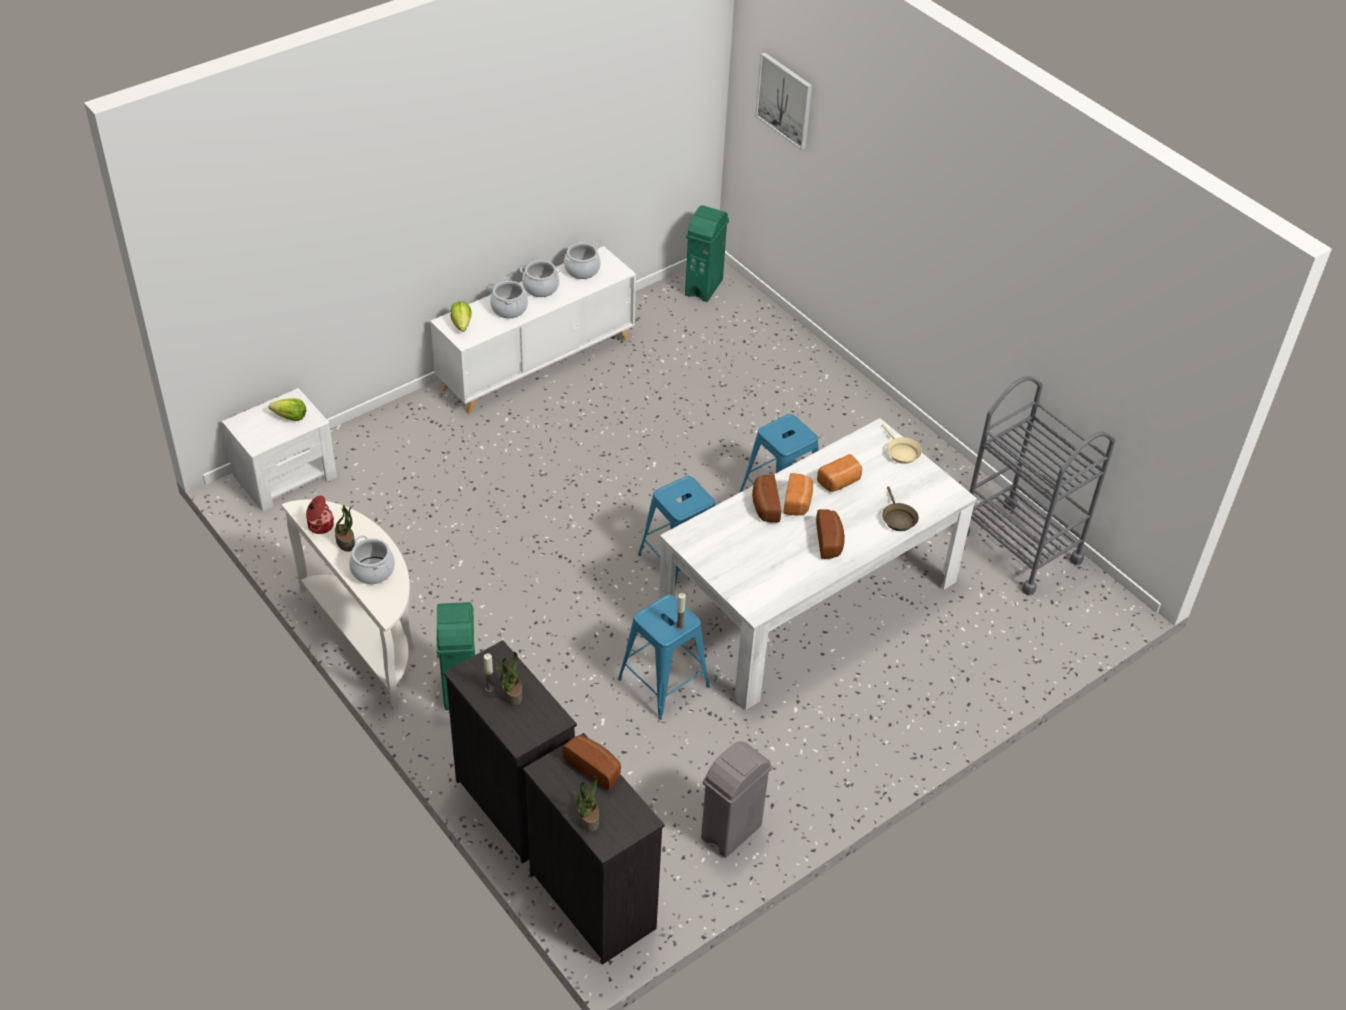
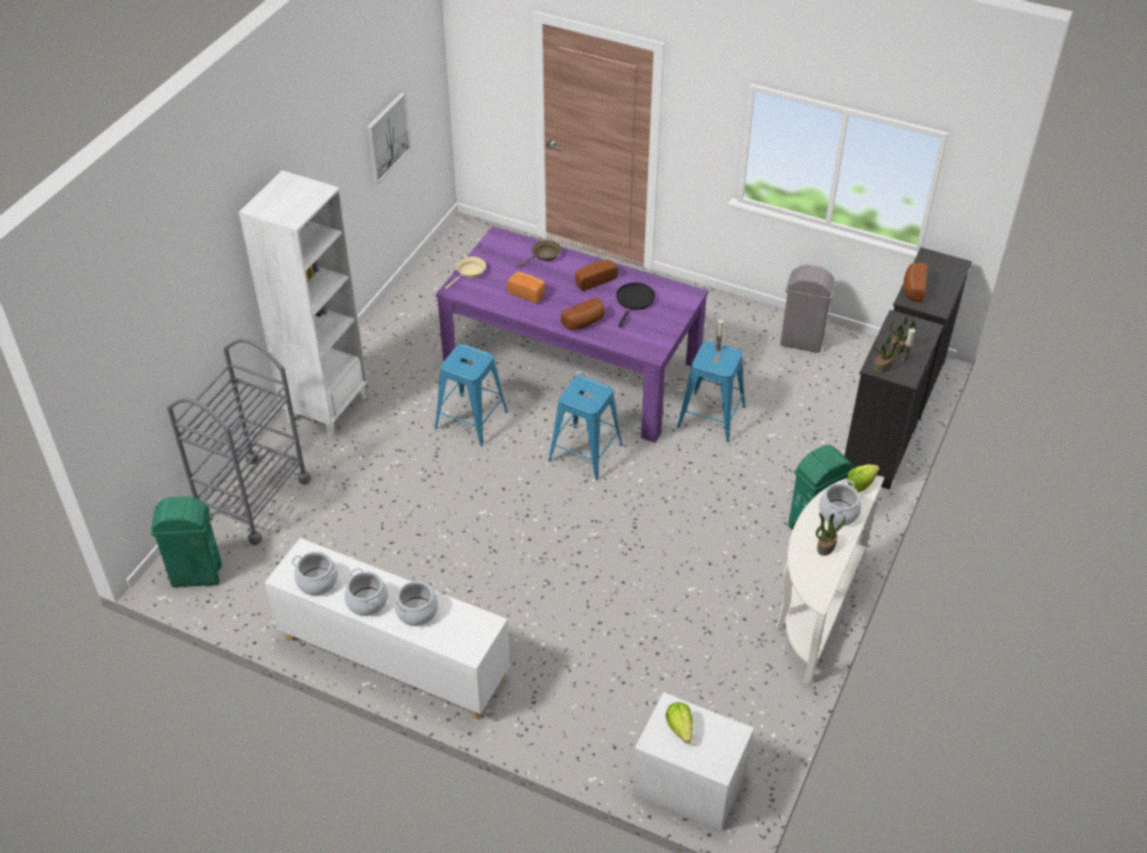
camera: 115 degrees left, 0 degrees up
cooking pot [306,495,334,534] -> none
lettuce [451,301,472,332] -> lettuce moved to [847,464,879,493]
potted plant [573,776,599,832] -> potted plant moved to [873,334,900,373]
white dining table [659,418,977,710] -> purple dining table [436,226,708,443]
picture [755,52,812,150] -> picture moved to [367,92,411,184]
bread [784,473,813,516] -> none
grey cart [966,376,1115,596] -> grey cart moved to [167,338,311,545]
none -> white bookcase [239,170,367,439]
none -> black frying pan [616,282,655,327]

